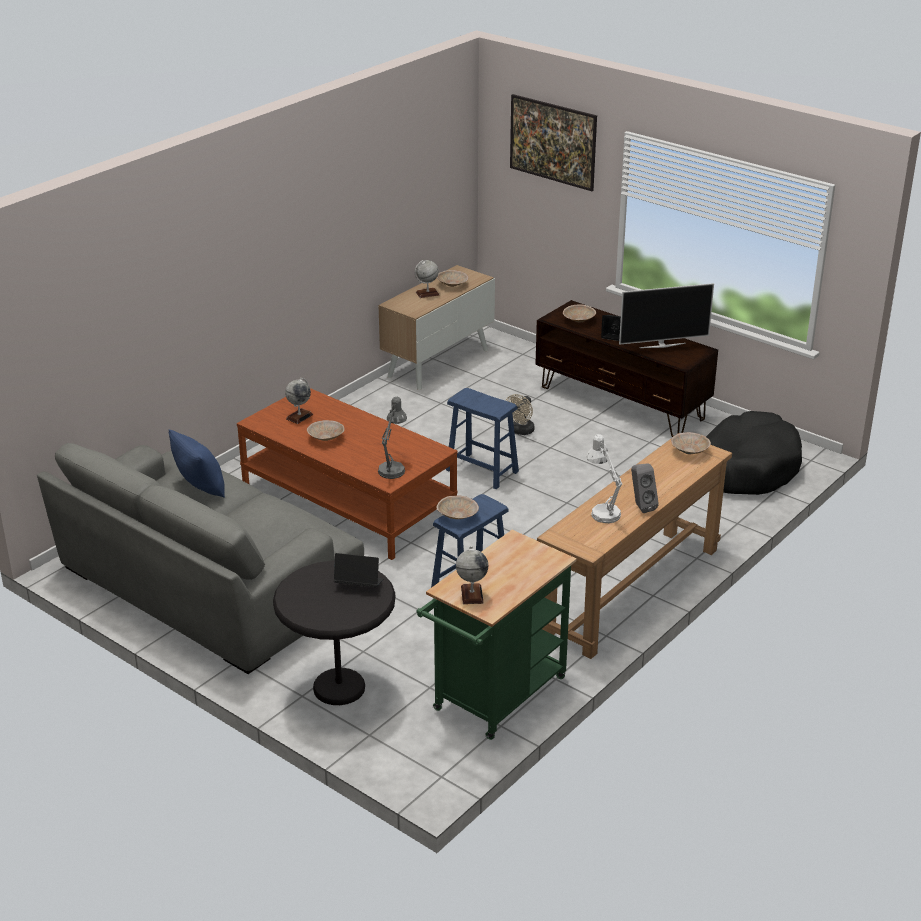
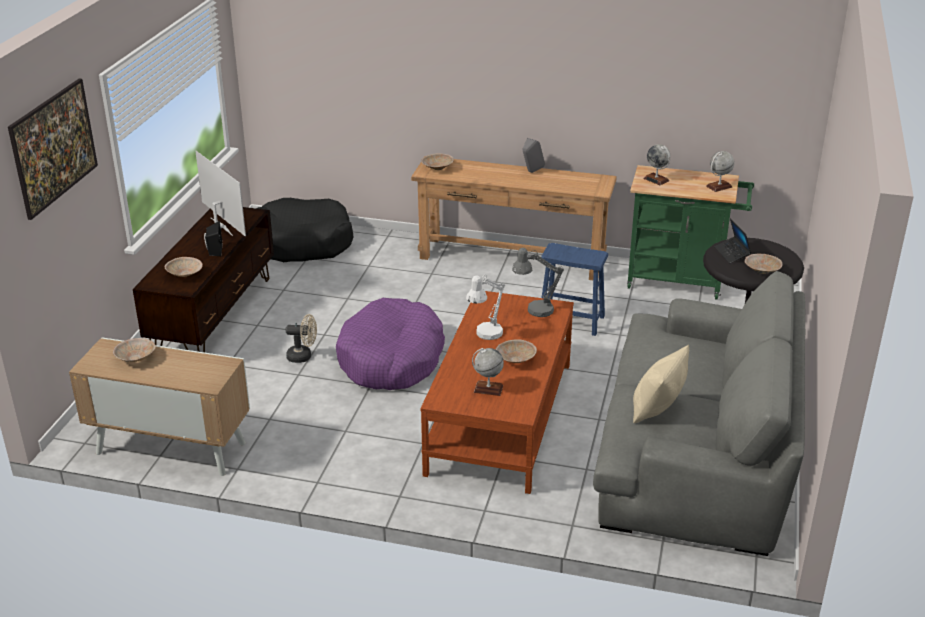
camera: 115 degrees left, 0 degrees up
blue pillow [169,429,225,498] -> beige pillow [633,345,689,423]
globe [415,260,439,298] -> globe moved to [643,144,670,185]
beige bowl [437,496,479,519] -> beige bowl moved to [744,254,782,274]
blue stool [446,388,519,489] -> purple dog bed [336,298,445,390]
white table lamp [586,434,622,523] -> white table lamp moved to [466,274,505,340]

